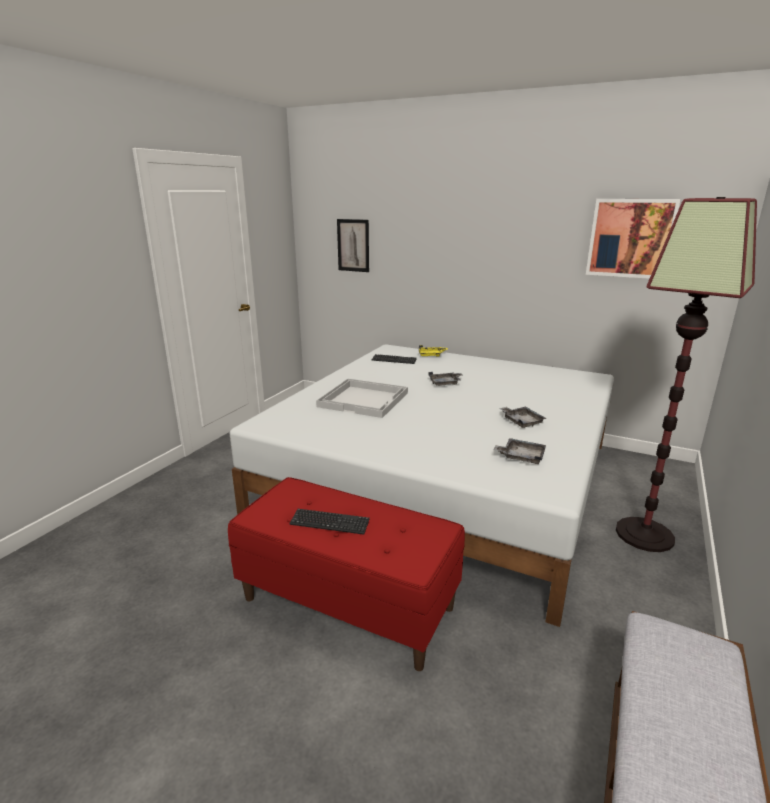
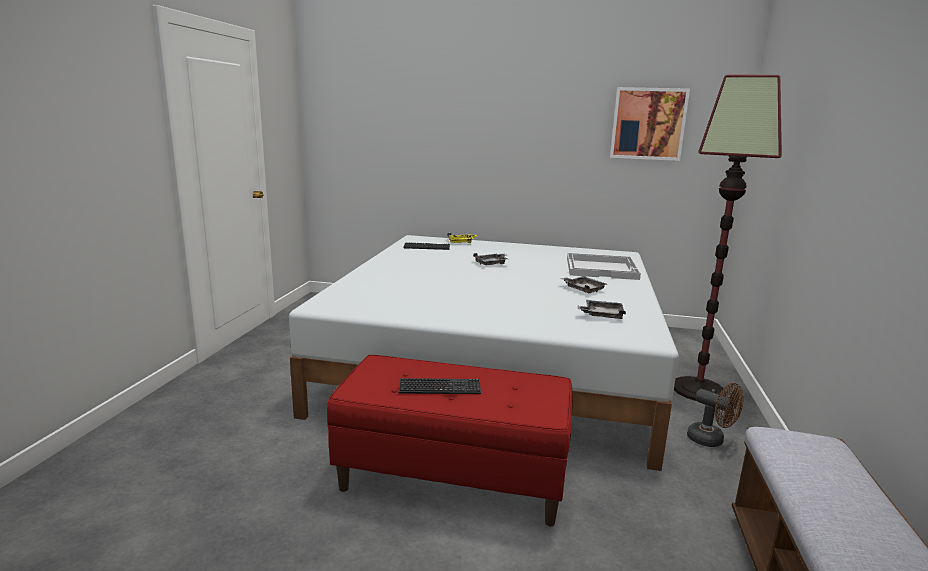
camera: 15 degrees left, 5 degrees down
white tray [316,379,408,418] -> white tray moved to [567,253,641,280]
picture [337,219,369,272] -> none
none -> brown fan [687,383,744,447]

